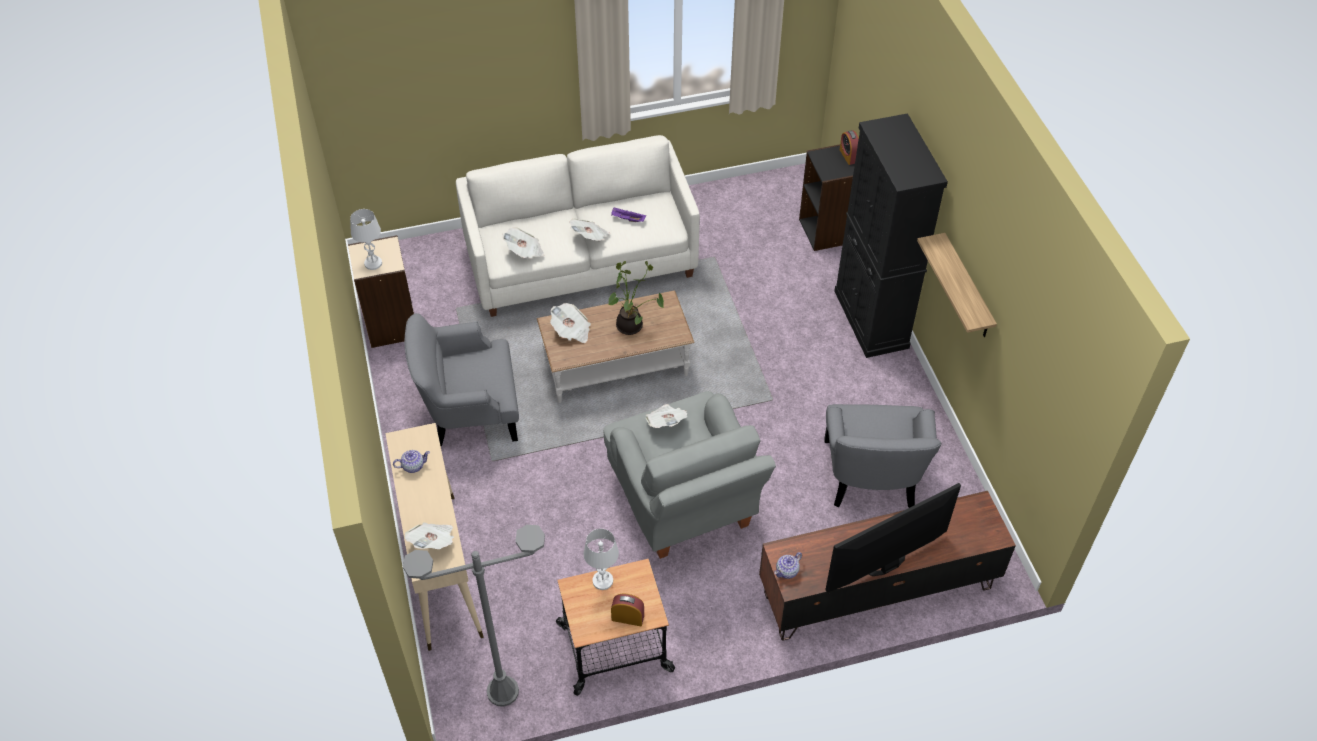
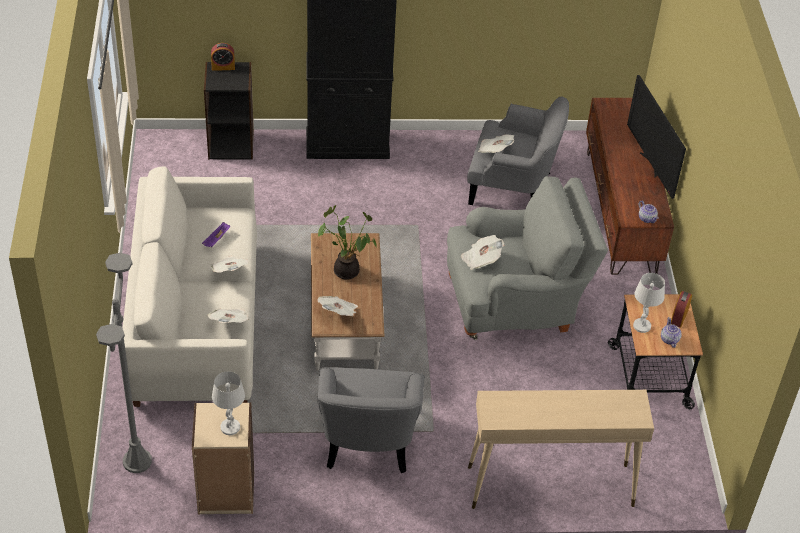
camera: 80 degrees left, 5 degrees down
teapot [393,450,430,473] -> teapot moved to [661,317,681,348]
grey floor lamp [403,525,545,707] -> grey floor lamp moved to [96,253,152,473]
newspaper [405,522,454,549] -> newspaper moved to [478,134,514,153]
shelf [917,233,997,337] -> none

